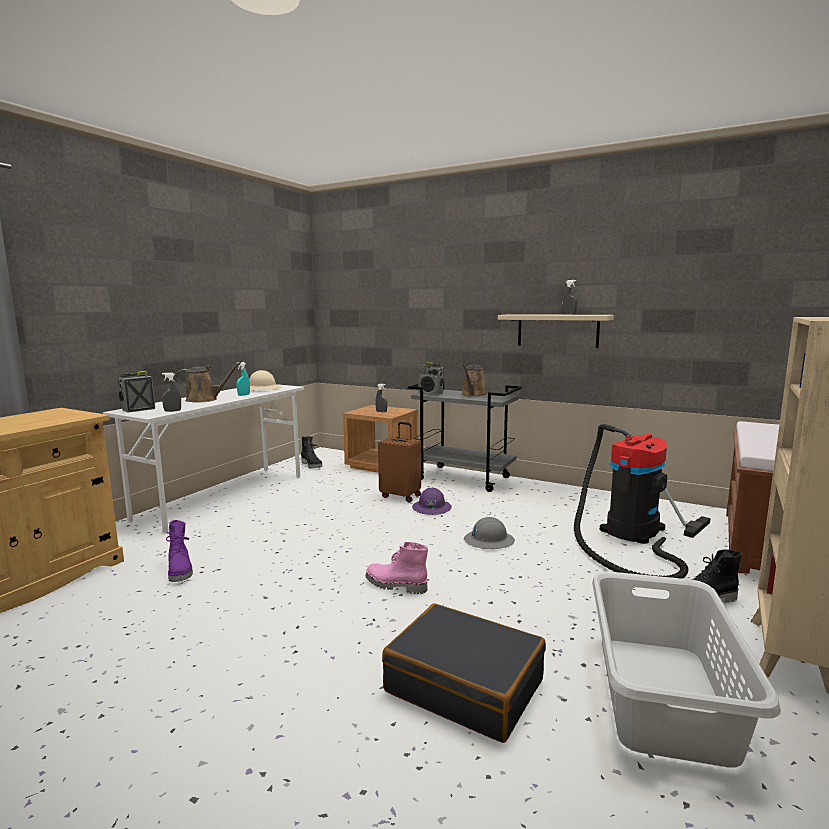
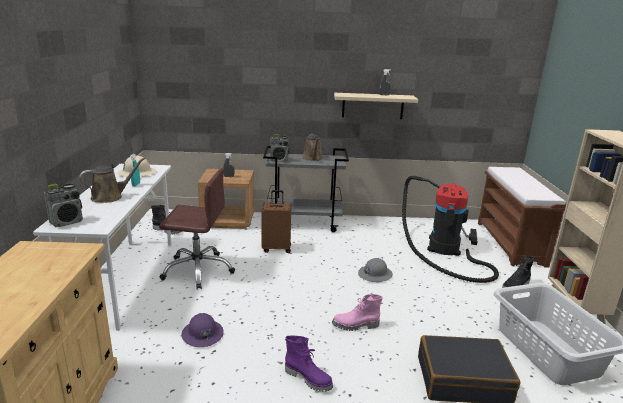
camera: 30 degrees left, 10 degrees up
radio [118,371,155,413] -> radio turned 150 degrees counterclockwise [44,183,83,227]
grey spray bottle [162,372,181,412] -> none
purple boot [166,520,193,582] -> purple boot moved to [285,335,333,392]
purple hard hat [412,487,452,515] -> purple hard hat moved to [181,313,224,347]
none -> brown office chair [159,168,235,290]

